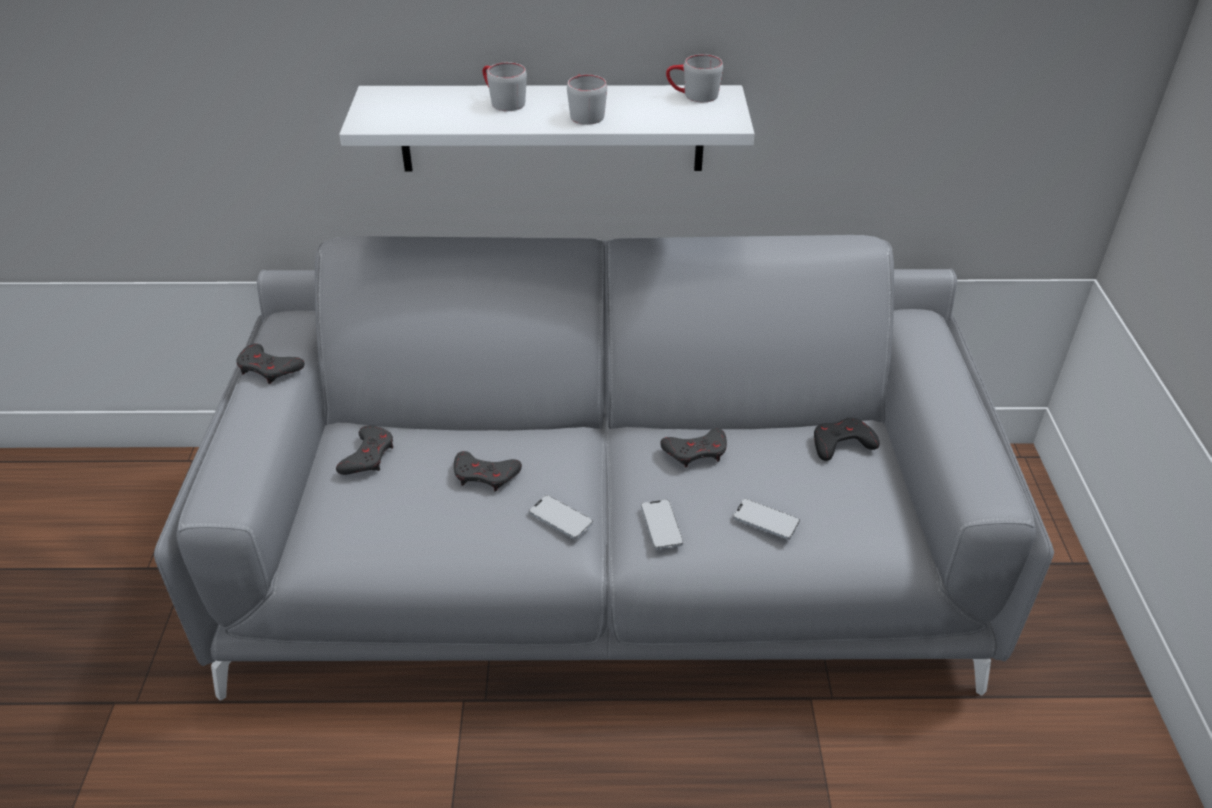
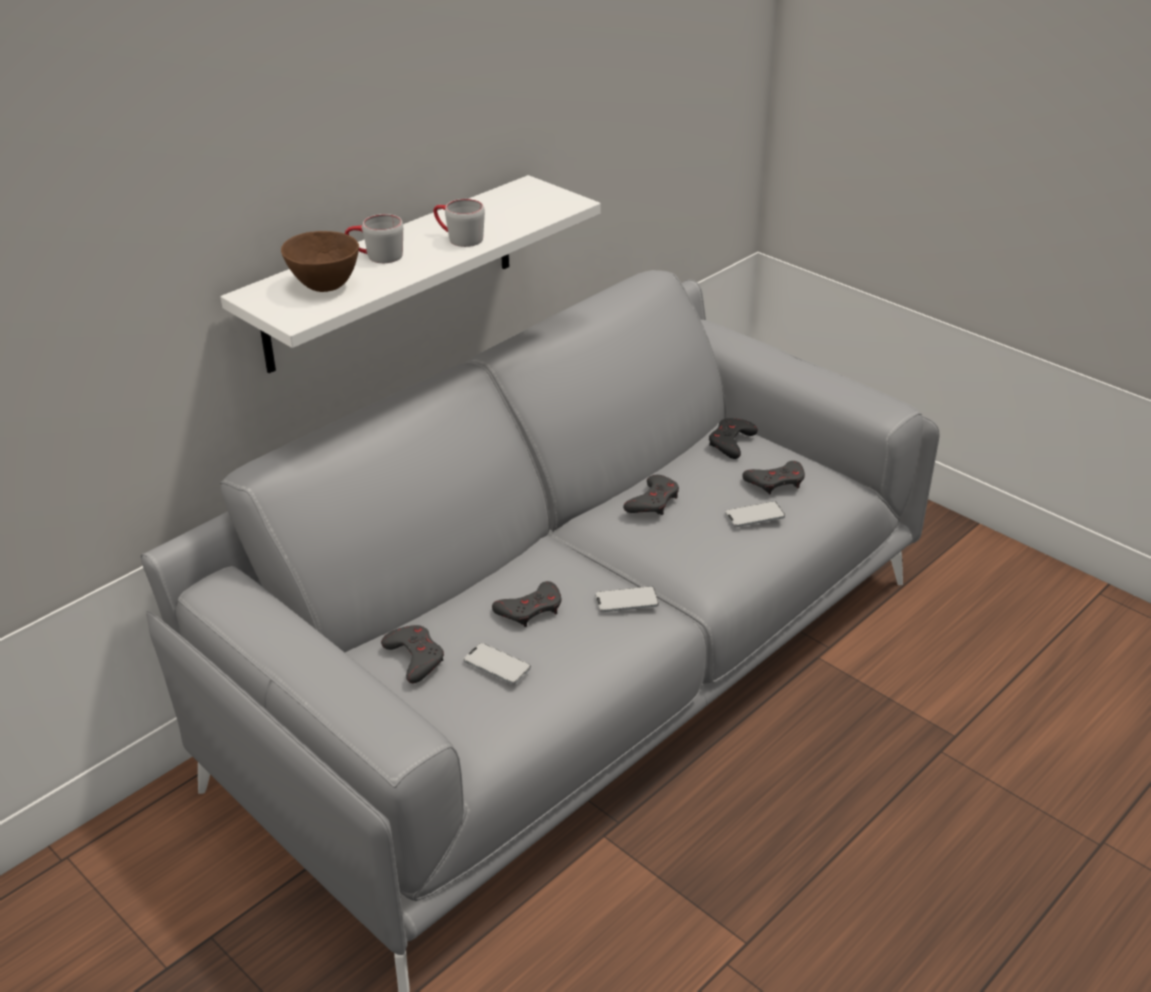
camera: 45 degrees left, 5 degrees down
grey game controller [236,344,305,384] -> grey game controller moved to [742,461,805,495]
phone [641,499,684,550] -> phone moved to [464,643,531,685]
grey mug [666,54,723,102] -> none
none -> brown bowl [281,231,359,292]

